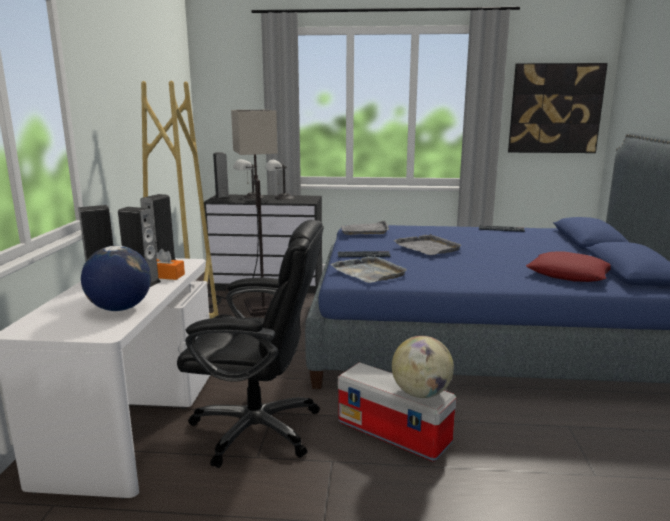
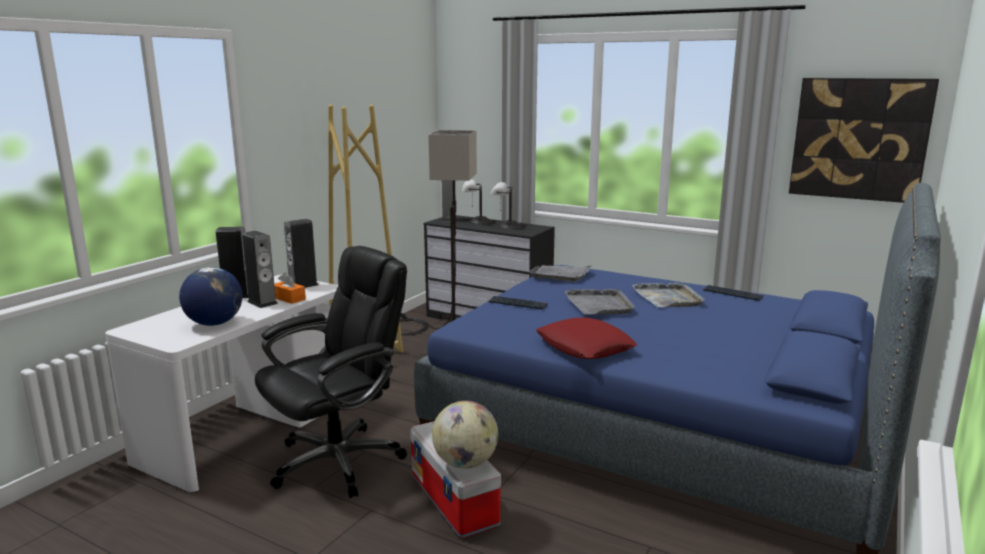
camera: 25 degrees right, 0 degrees up
black office chair [177,220,324,468] -> black office chair turned 75 degrees counterclockwise [255,246,407,498]
grey tray [330,255,407,283] -> grey tray moved to [632,282,705,307]
red pillow [526,251,611,282] -> red pillow moved to [536,318,637,359]

